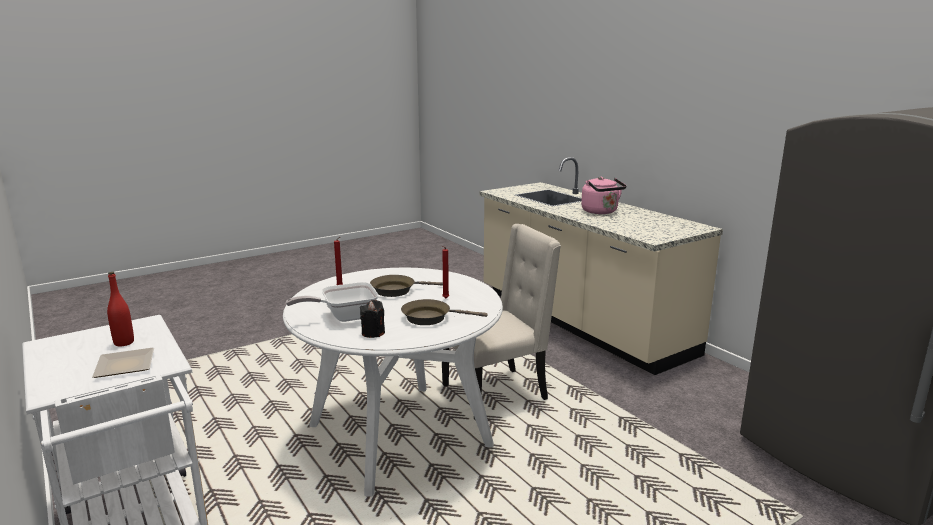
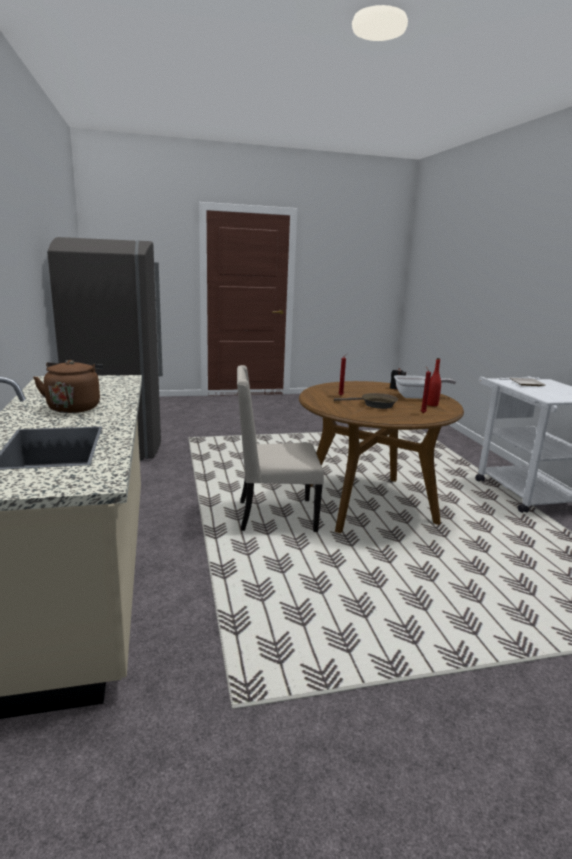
camera: 160 degrees left, 0 degrees up
red bottle [107,272,134,347] -> red bottle moved to [427,358,441,406]
white dining table [283,268,503,497] -> brown dining table [299,381,464,533]
brown frying pan [401,299,487,325] -> none
pink kettle [581,177,626,214] -> brown kettle [33,360,103,413]

